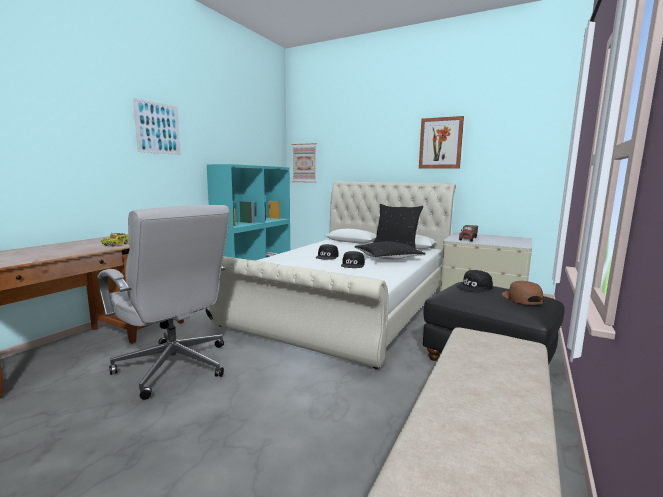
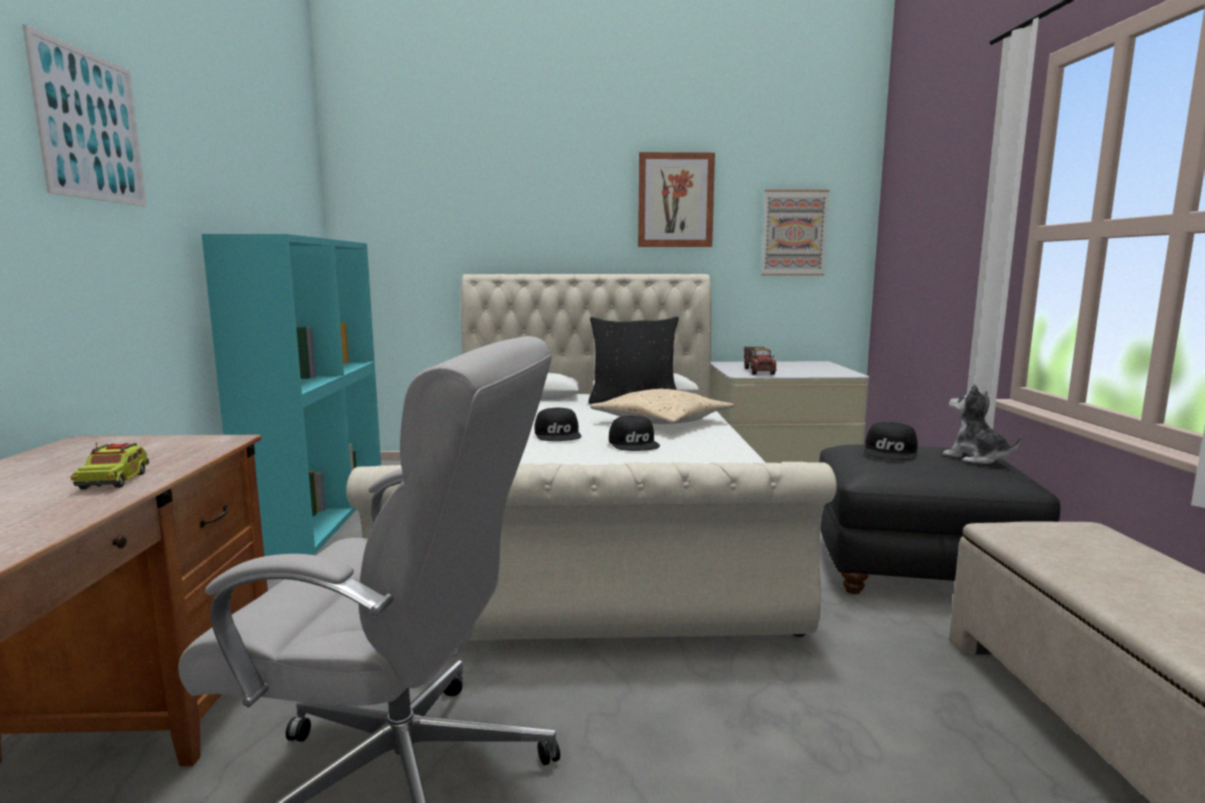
camera: 30 degrees left, 0 degrees up
picture [292,143,317,183] -> picture moved to [761,190,829,275]
black pillow [355,241,426,259] -> beige pillow [590,389,734,424]
brown cap [502,281,543,305] -> plush toy [943,384,1022,464]

